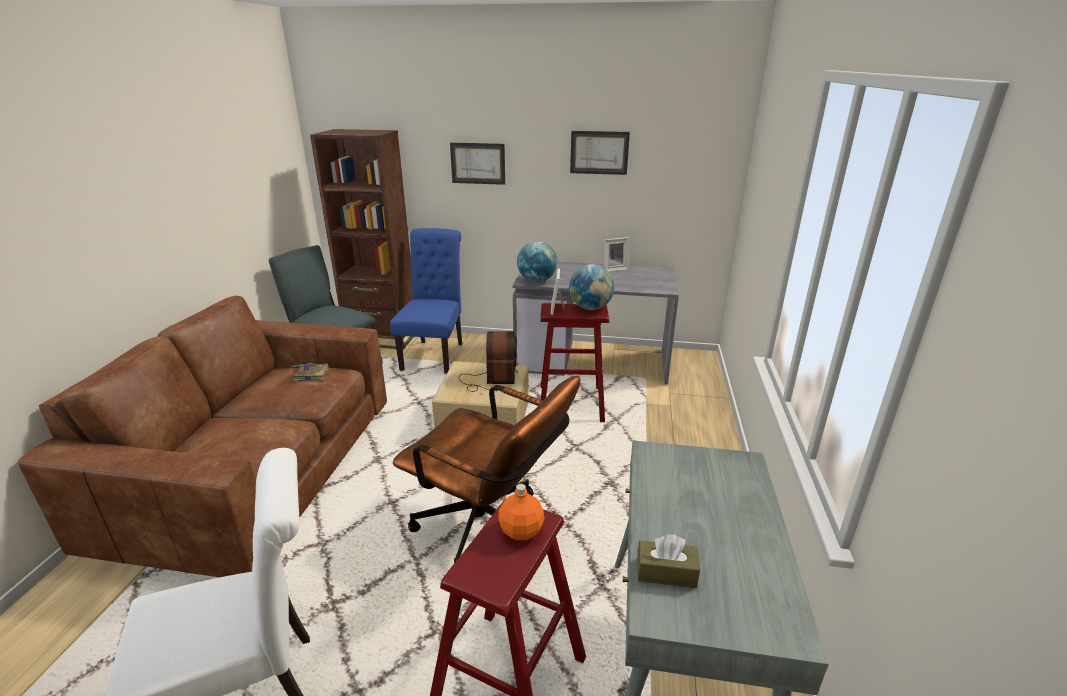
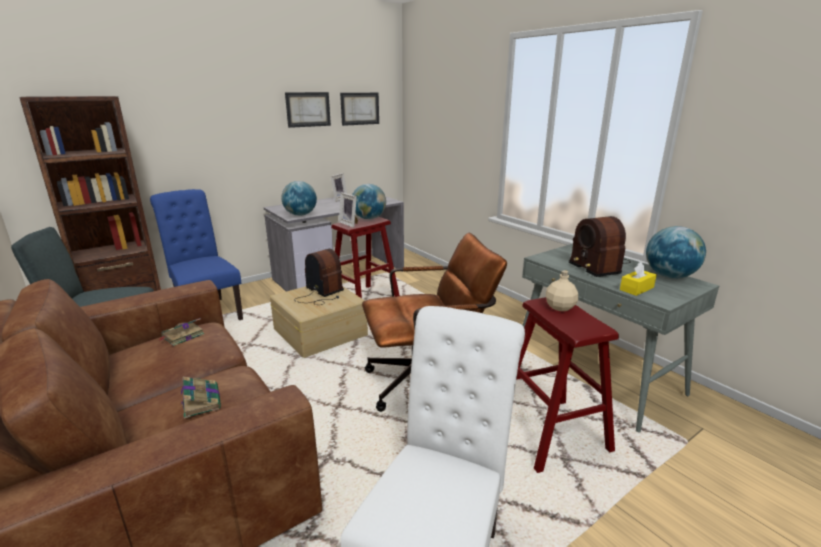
camera: 45 degrees left, 5 degrees down
picture [450,143,505,185] -> picture moved to [340,93,379,126]
orange bottle [498,484,545,540] -> beige bottle [546,270,578,311]
brown tissue box [637,535,700,588] -> yellow tissue box [620,262,657,296]
none -> book [181,377,221,419]
none -> radio [569,216,631,277]
none -> globe [646,226,706,278]

